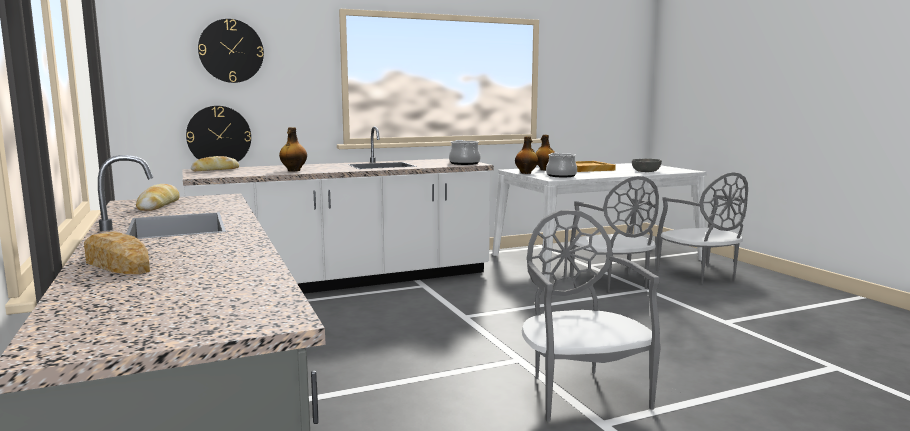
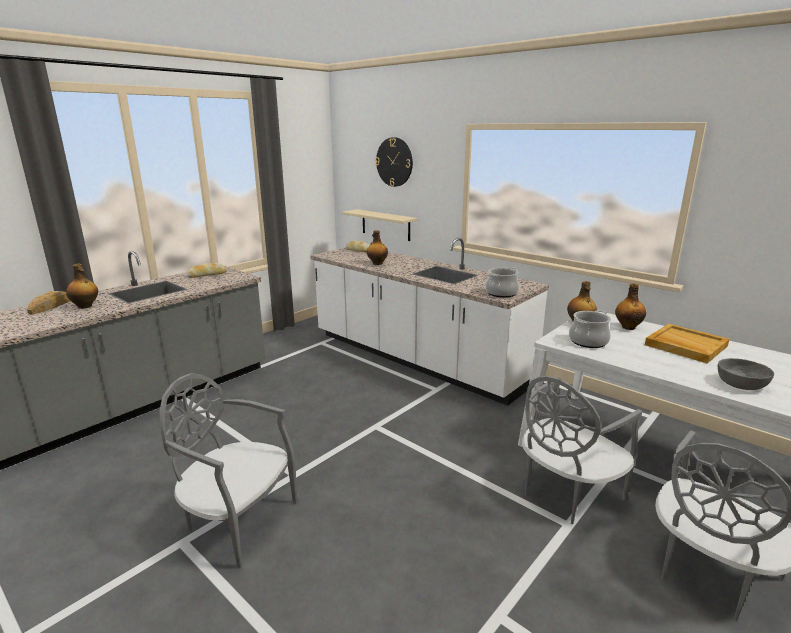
camera: 65 degrees right, 10 degrees up
wall clock [186,106,251,162] -> beige shelf [342,209,417,241]
grey chair [522,209,661,422] -> grey chair turned 120 degrees counterclockwise [160,373,297,568]
none -> bottle [66,264,98,309]

